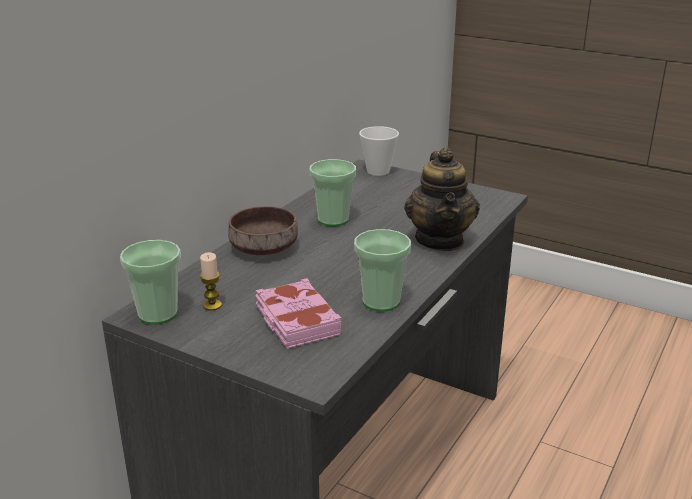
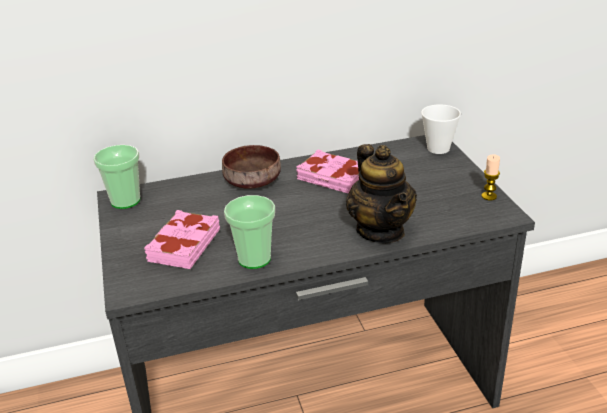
camera: 45 degrees right, 5 degrees up
candle [200,252,222,311] -> candle moved to [481,154,500,200]
cup [310,159,356,227] -> pink book [297,149,359,194]
teapot [404,147,480,251] -> teapot turned 60 degrees counterclockwise [346,144,417,243]

